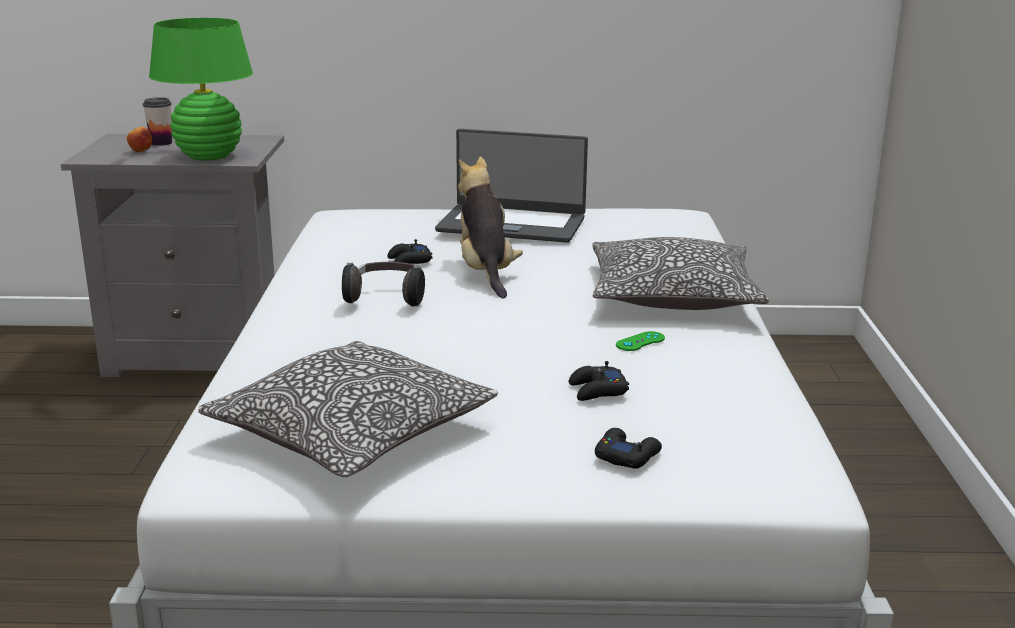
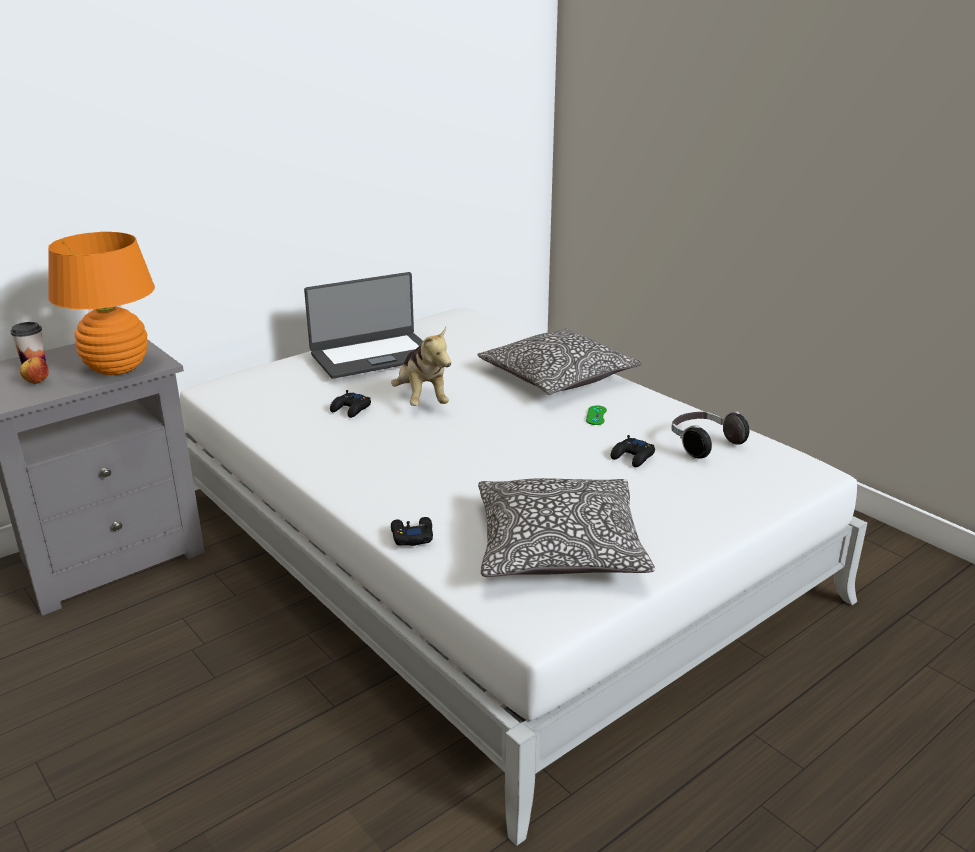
camera: 40 degrees left, 5 degrees up
green table lamp [149,18,253,161] -> orange table lamp [48,232,155,375]
headphones [342,262,425,307] -> headphones moved to [671,411,749,459]
plush toy [458,157,523,298] -> plush toy turned 150 degrees counterclockwise [391,327,451,406]
black game controller [595,428,662,469] -> black game controller moved to [391,517,433,546]

